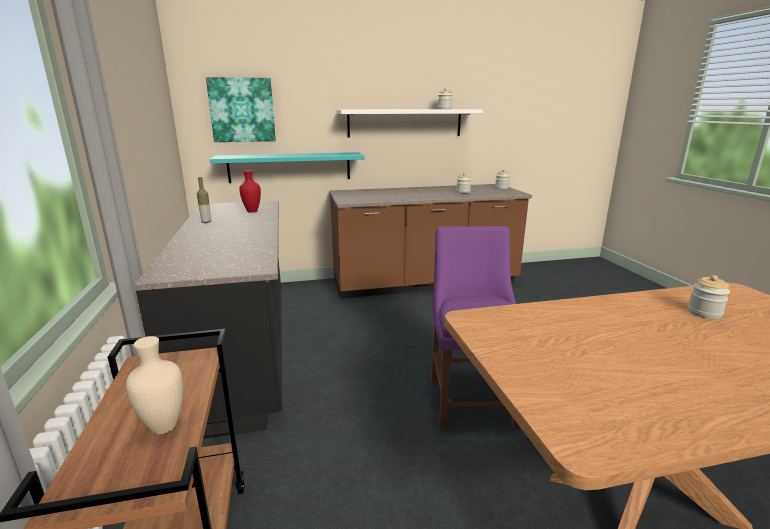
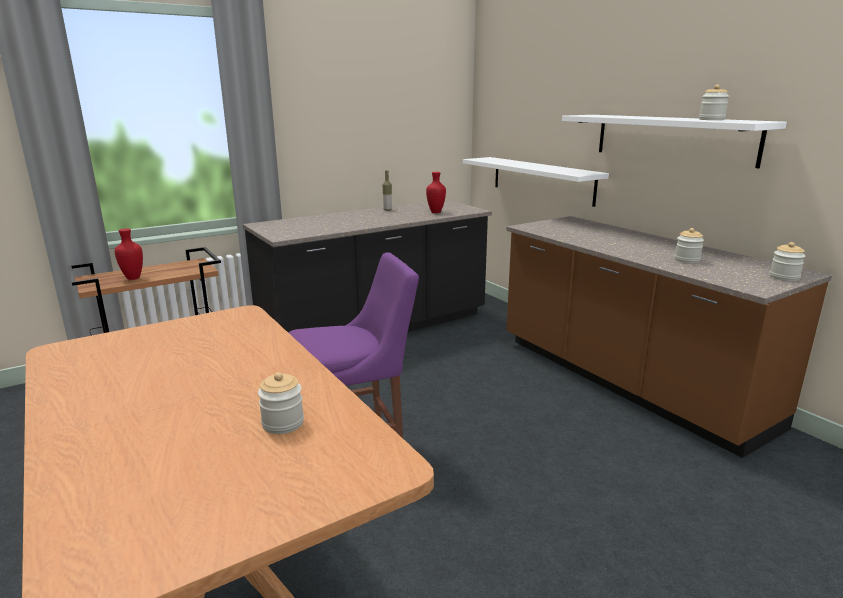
camera: 70 degrees right, 0 degrees up
beige vase [126,336,183,434] -> red vase [114,229,143,280]
picture [206,77,276,142] -> none
turquoise shelf [210,152,364,183] -> white shelf [463,157,609,207]

